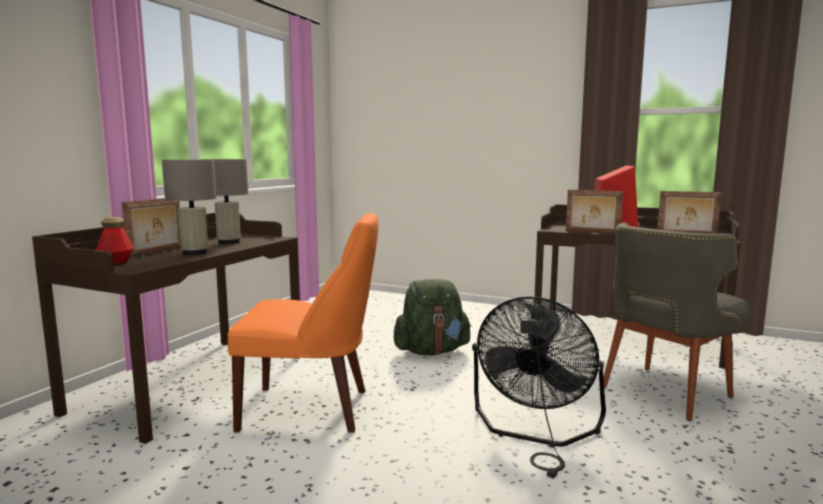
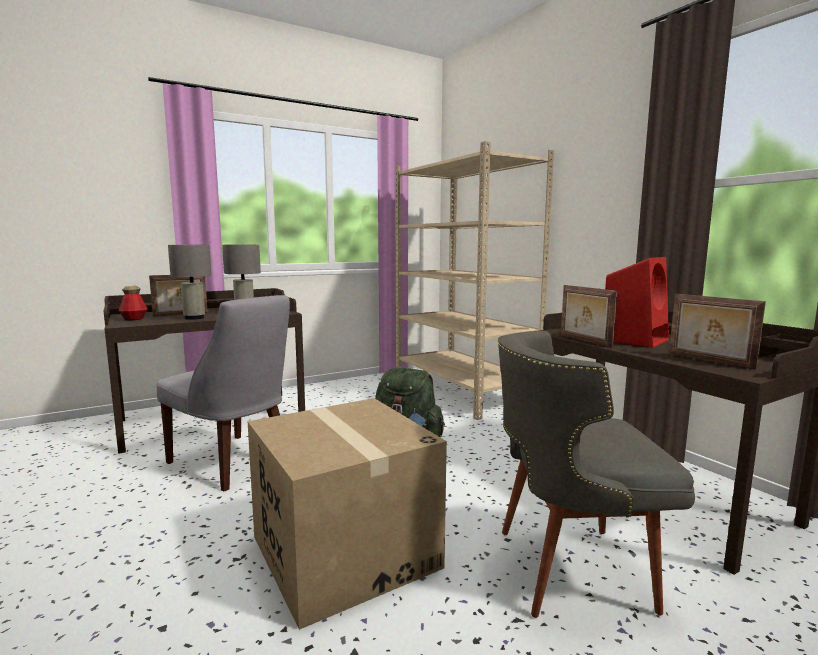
camera: 35 degrees right, 0 degrees up
orange chair [228,213,378,432] -> grey chair [157,295,290,491]
black fan [472,297,606,479] -> cardboard box [248,398,447,630]
none -> beige bookcase [395,141,554,420]

